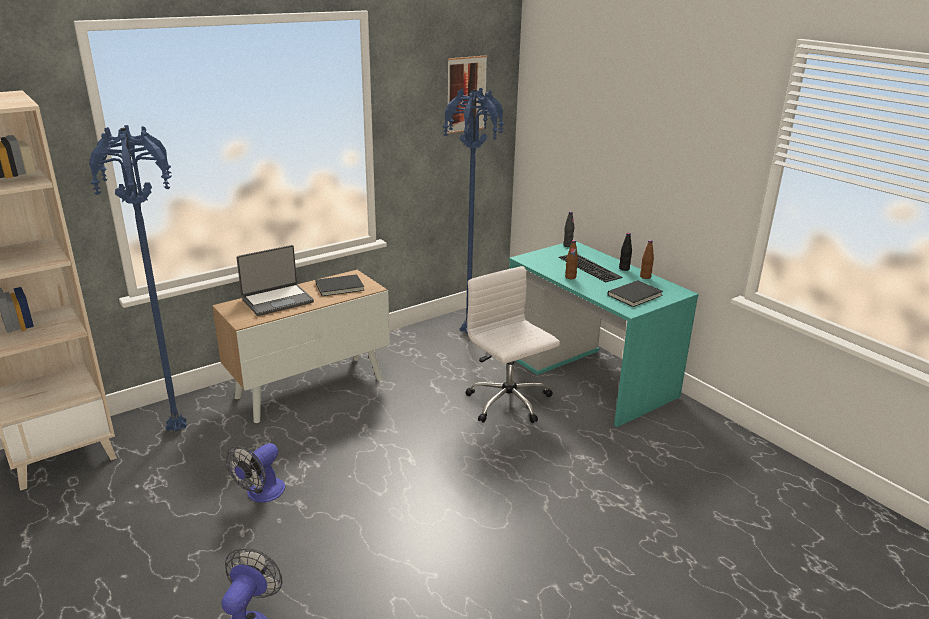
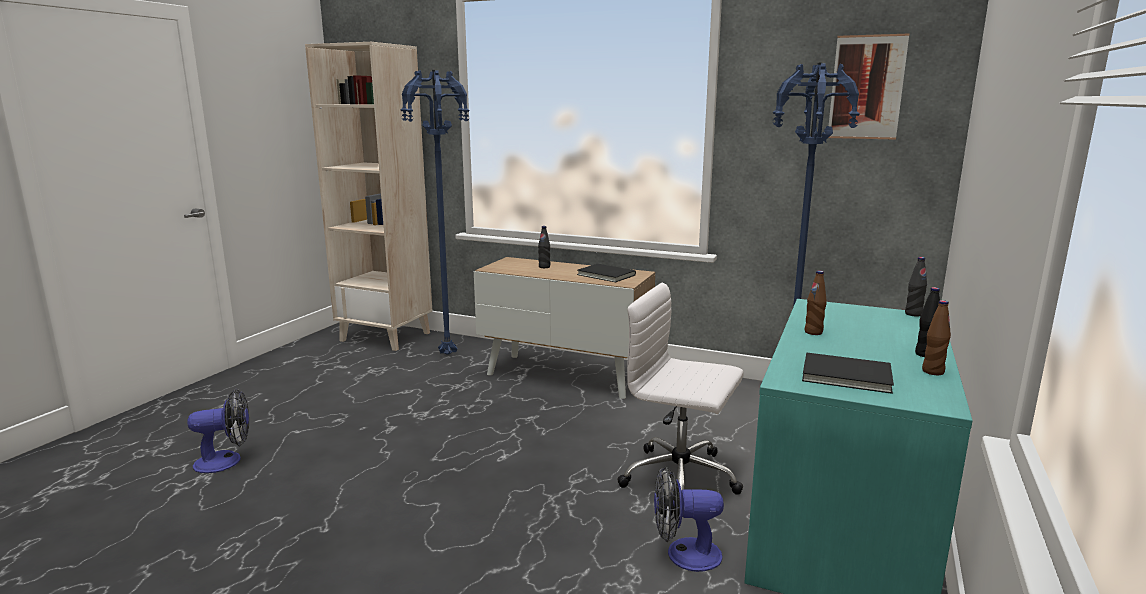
camera: 60 degrees right, 10 degrees down
fan [226,443,285,502] -> fan moved to [654,466,724,572]
laptop [236,245,314,316] -> black bottle [538,226,550,268]
white office chair [465,266,560,423] -> white office chair turned 90 degrees counterclockwise [617,283,744,495]
keyboard [559,255,622,282] -> none

